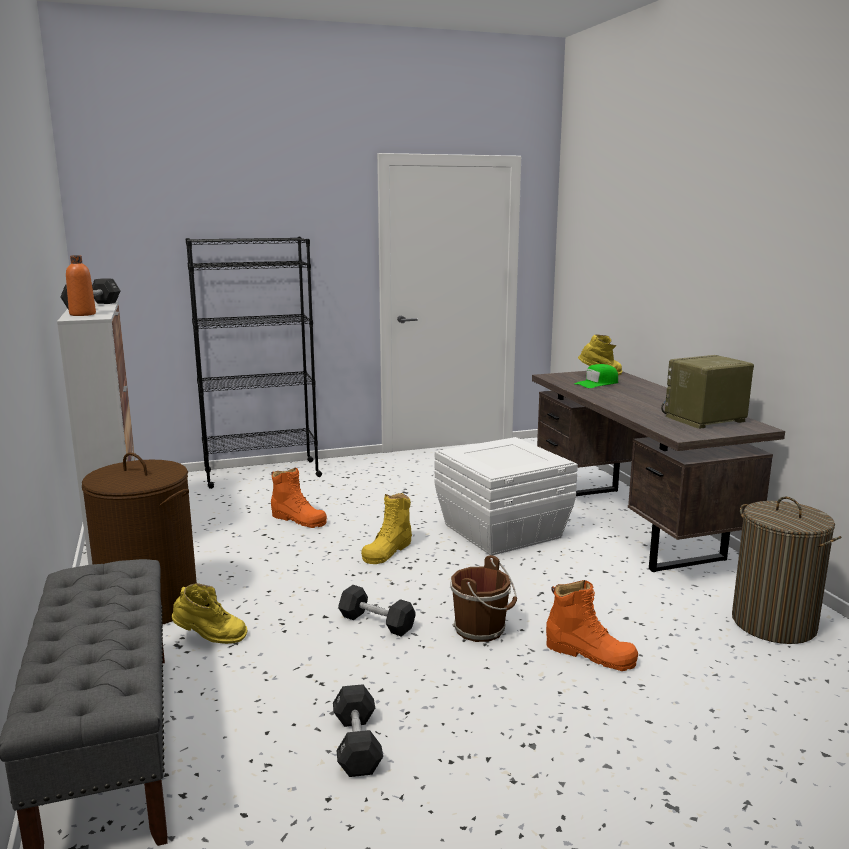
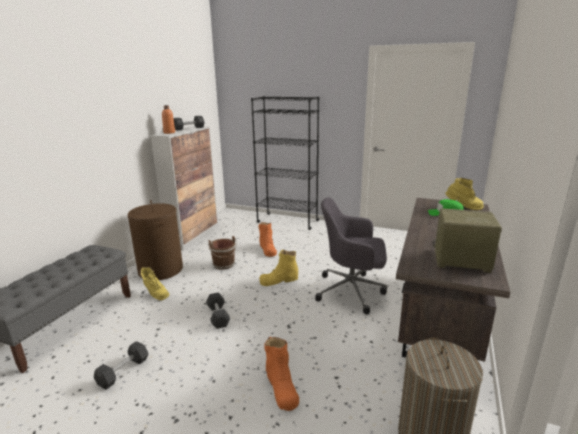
camera: 40 degrees right, 5 degrees up
white storage box [435,437,578,555] -> grey office chair [315,197,388,314]
brown bucket [450,555,517,642] -> brown bucket moved to [208,236,237,270]

